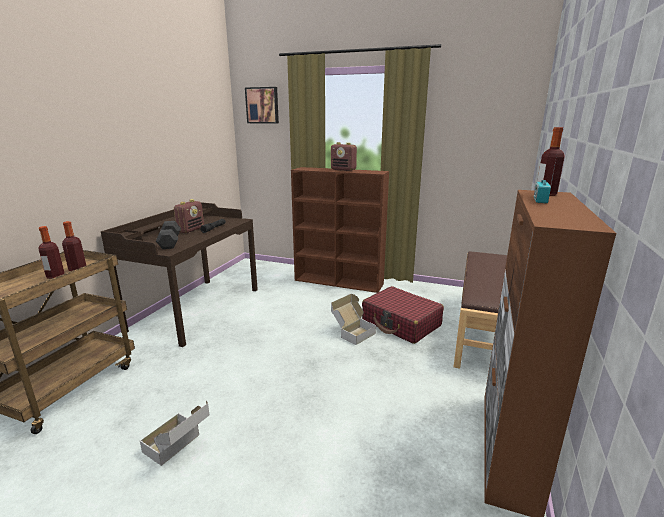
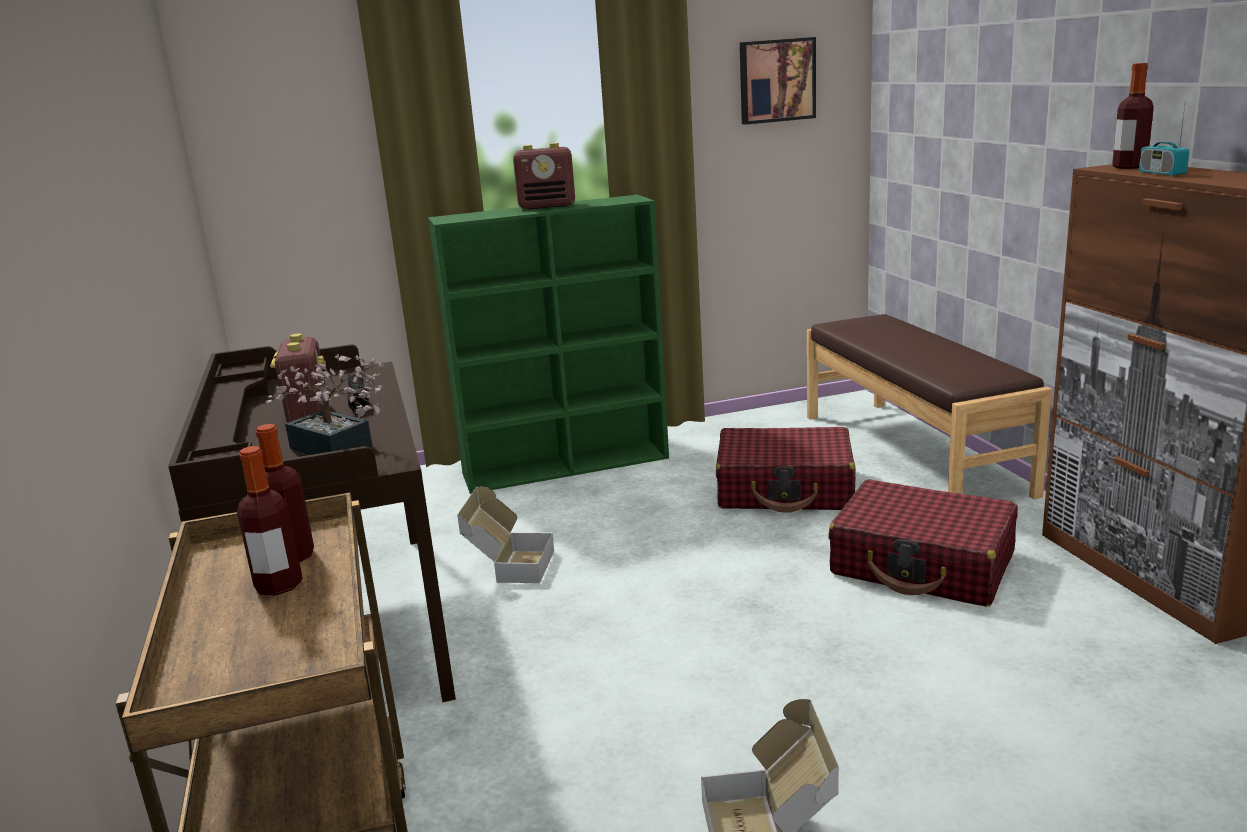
camera: 35 degrees left, 0 degrees up
black dumbbell [156,221,181,249] -> potted plant [265,354,384,455]
picture [245,87,279,124] -> picture moved to [740,37,816,125]
brown bookcase [291,167,389,293] -> green bookcase [428,195,669,494]
cardboard box [331,294,376,345] -> cardboard box moved to [457,487,554,583]
none -> red suitcase [828,479,1018,607]

